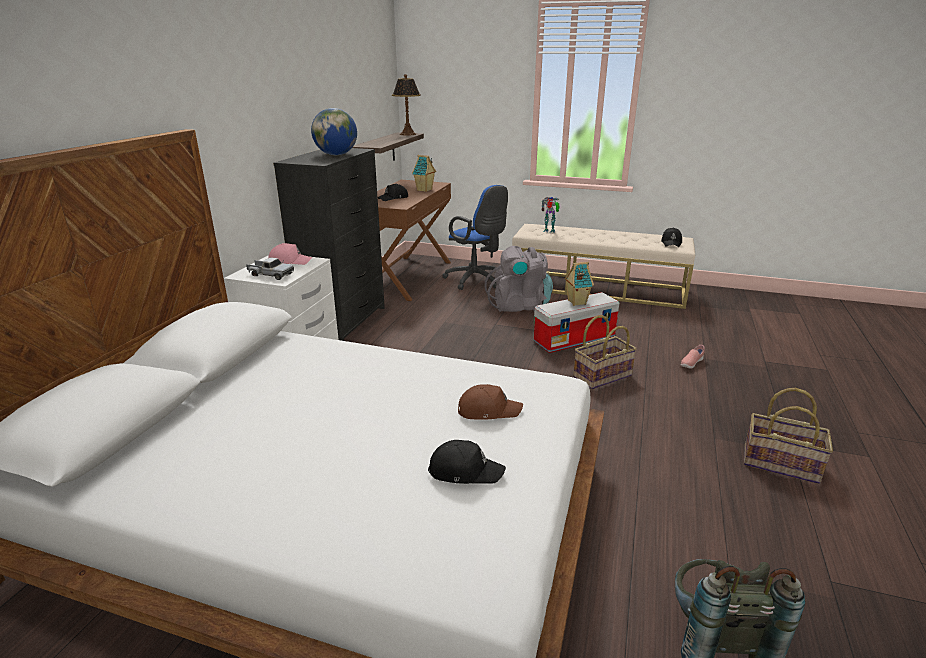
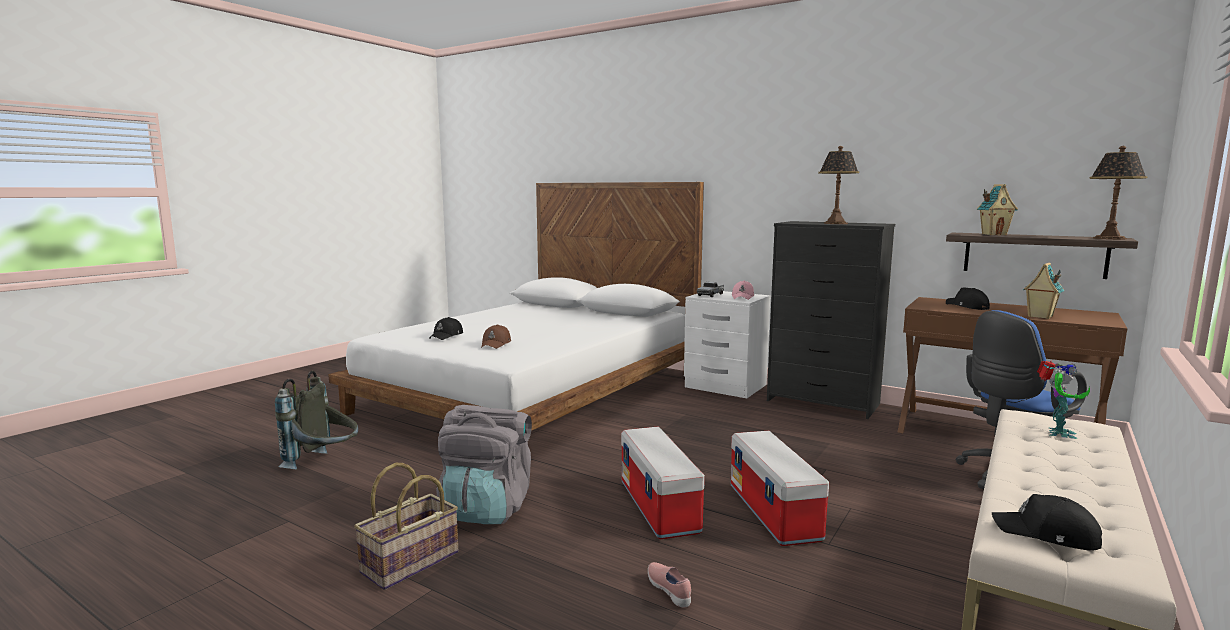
camera: 105 degrees right, 15 degrees down
globe [311,108,357,155] -> table lamp [818,146,859,224]
grey backpack [484,246,553,312] -> grey backpack moved to [436,405,532,524]
toy house [565,262,594,306] -> toy house moved to [977,184,1018,235]
basket [573,315,637,389] -> storage box [621,426,705,539]

